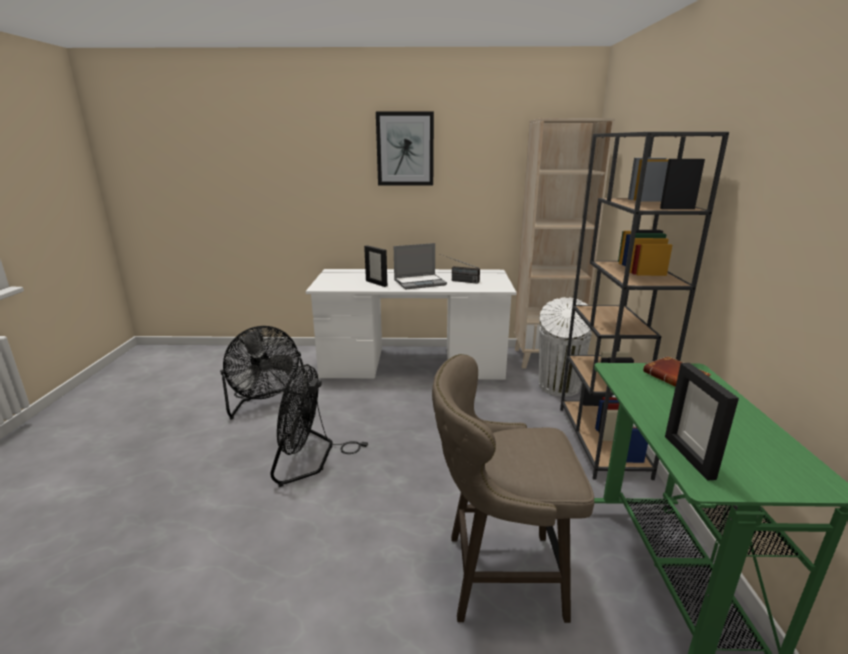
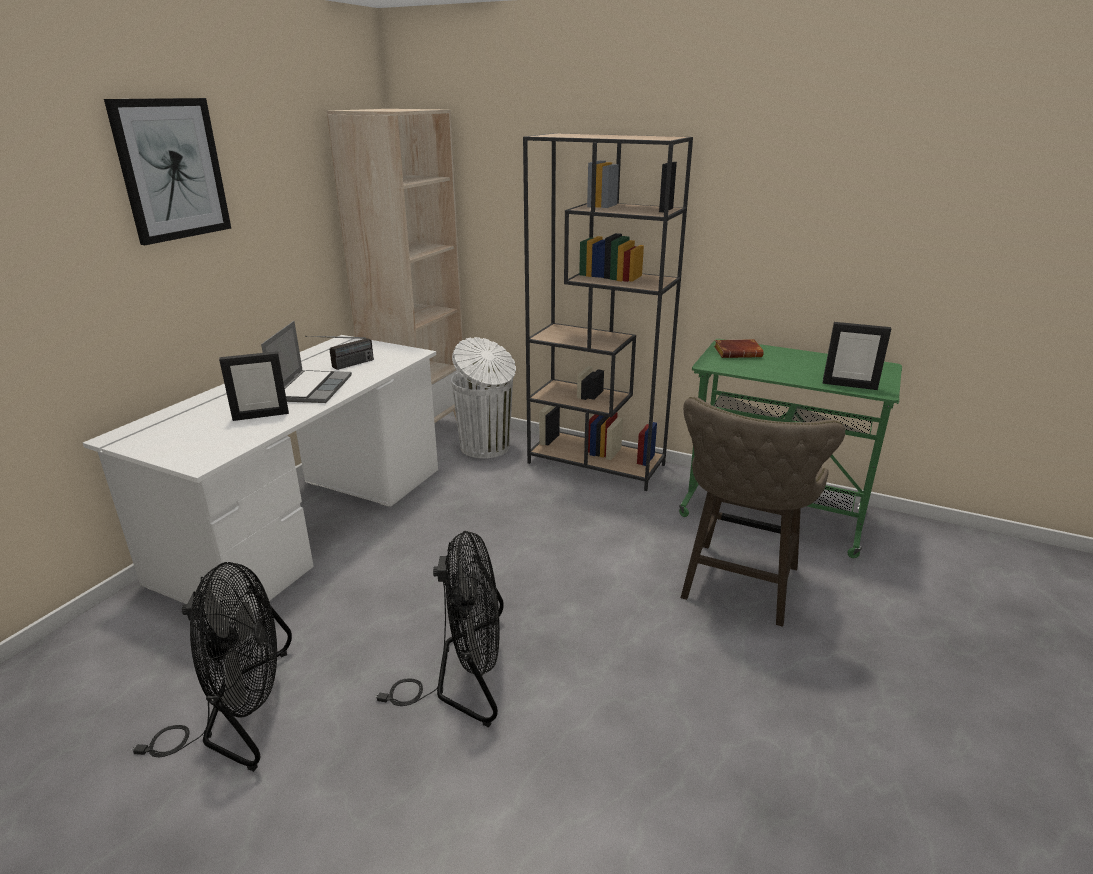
camera: 65 degrees left, 5 degrees up
black fan [270,364,368,487] -> black fan turned 120 degrees counterclockwise [375,531,504,728]

